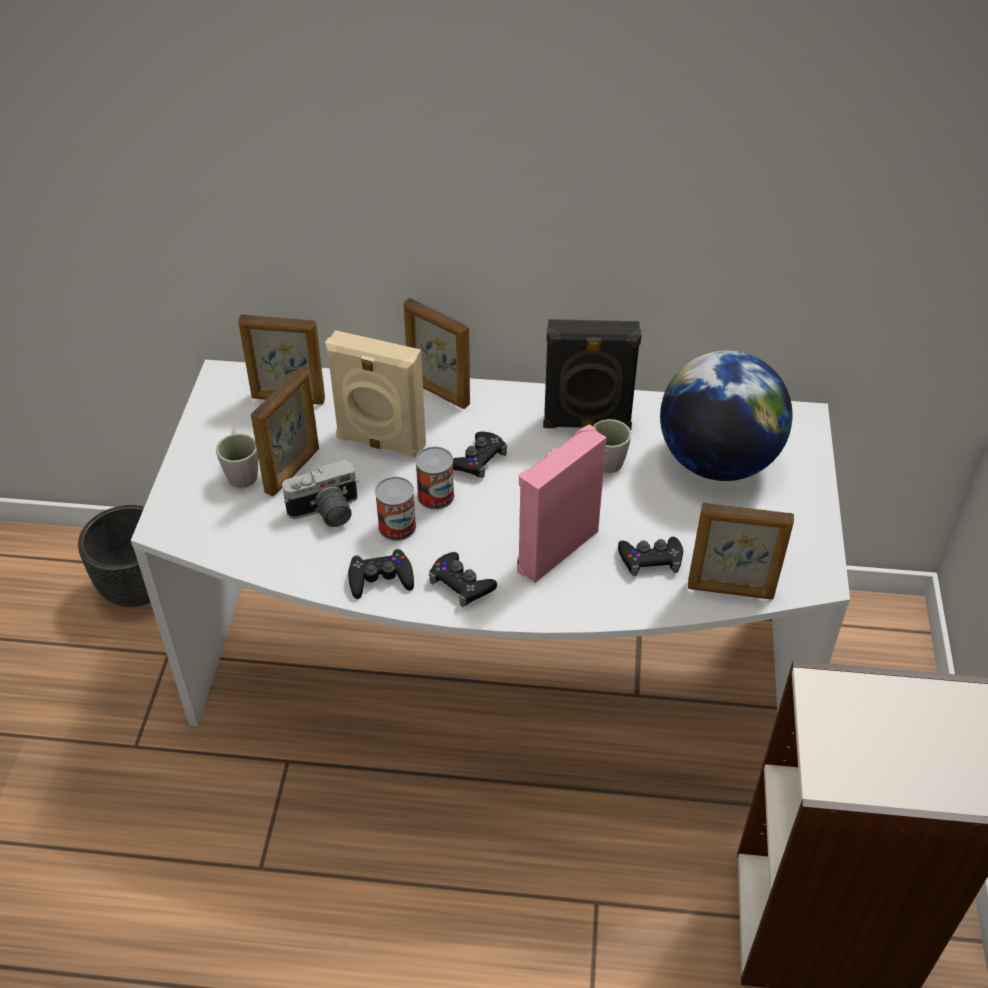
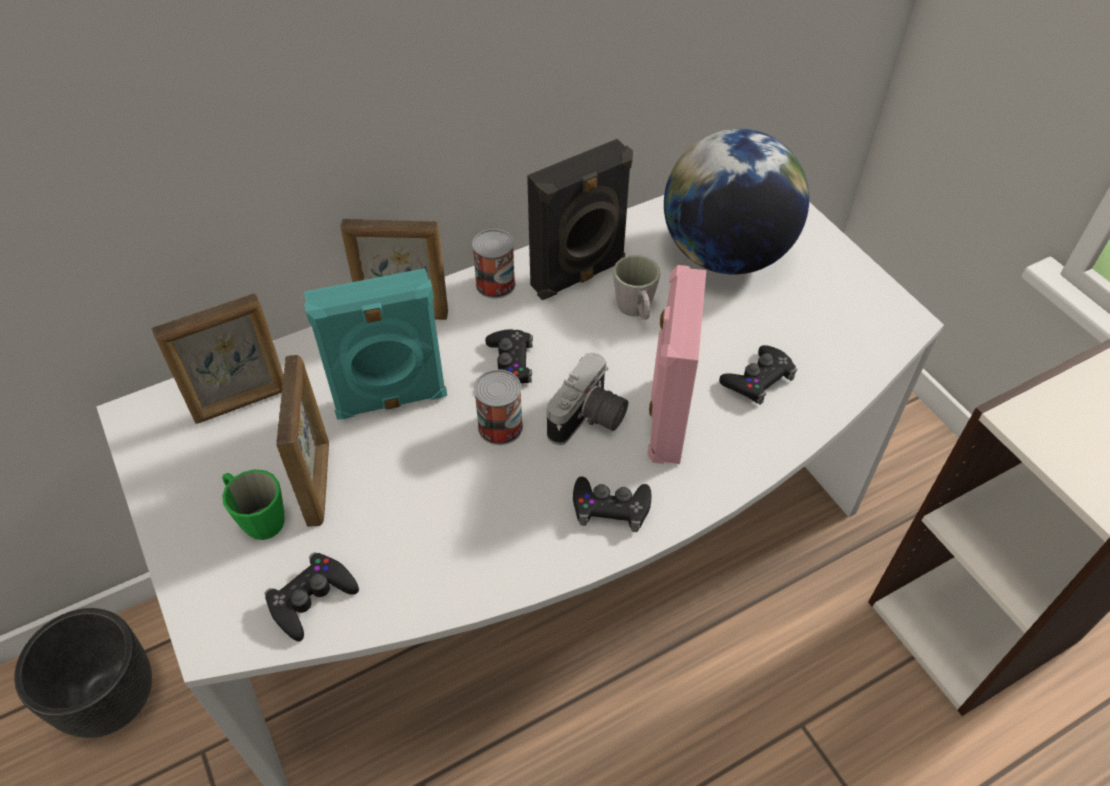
camera: 35 degrees left, 5 degrees up
grey mug [216,430,258,488] -> green mug [222,469,284,540]
camera [282,460,359,527] -> camera moved to [547,352,629,445]
beige speaker [325,330,426,458] -> turquoise speaker [304,268,447,420]
black game controller [348,549,414,599] -> black game controller moved to [265,552,359,642]
can [375,477,416,541] -> can moved to [472,229,516,298]
picture frame [688,503,794,599] -> none

